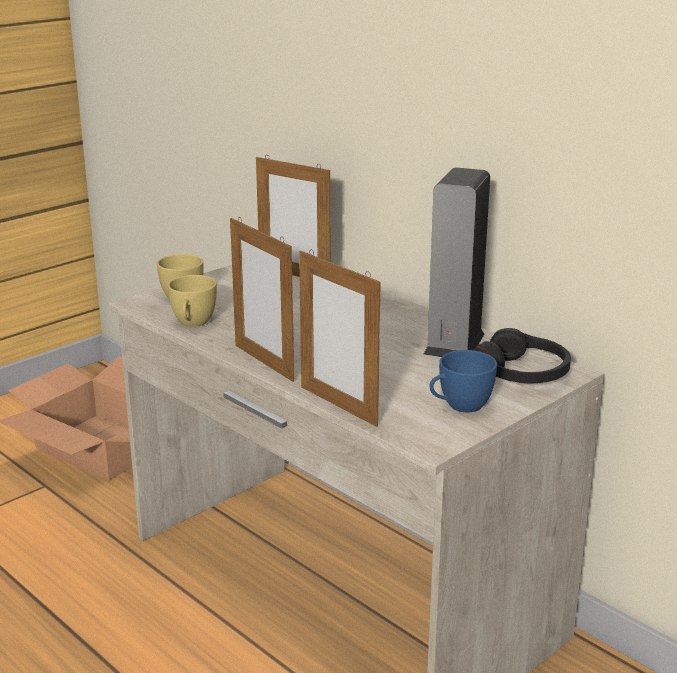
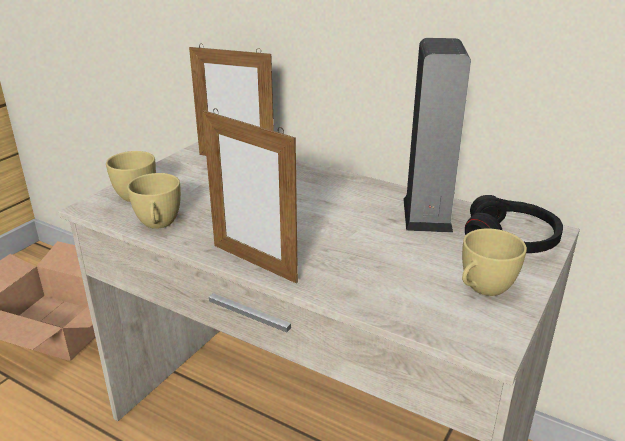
camera: 15 degrees left, 5 degrees up
picture frame [299,249,381,427] -> none
blue cup [429,350,497,412] -> yellow cup [462,228,527,296]

